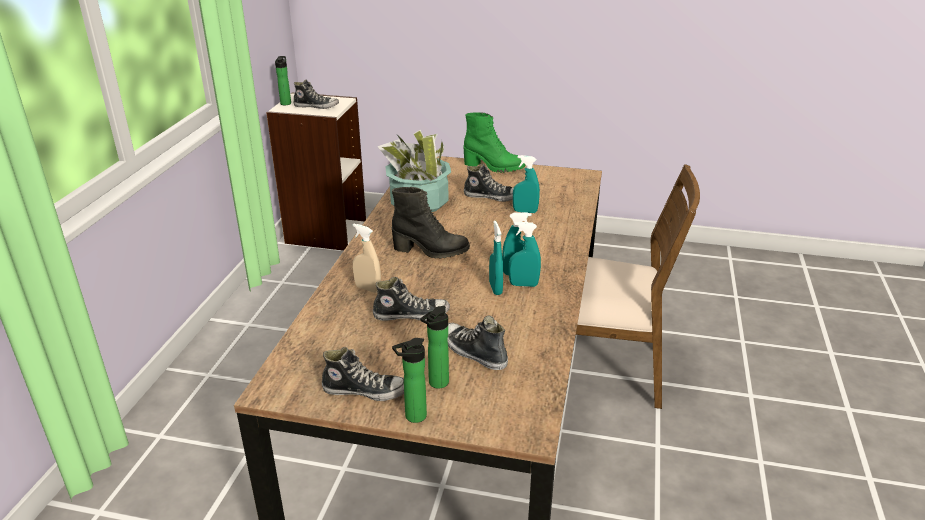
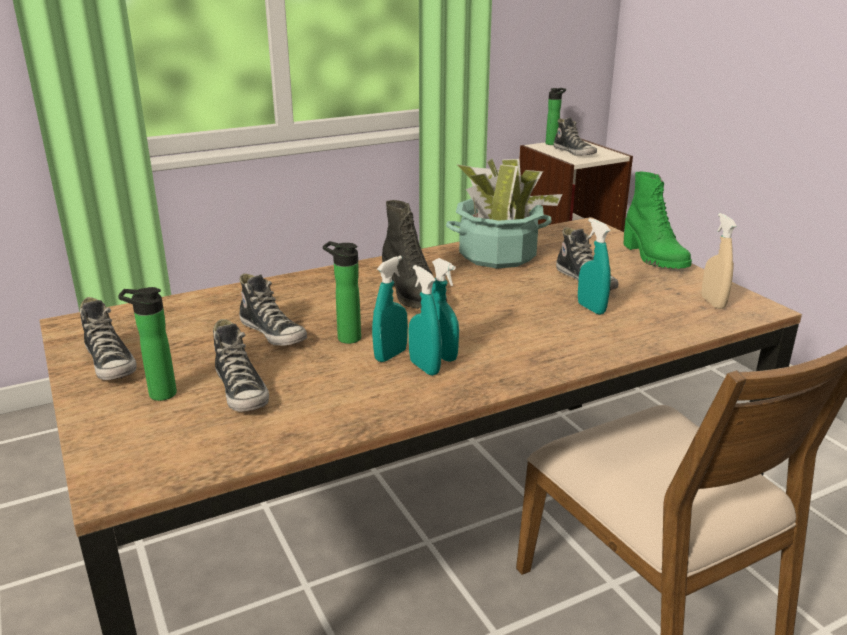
camera: 50 degrees right, 5 degrees down
beige spray bottle [352,223,381,293] -> beige spray bottle moved to [701,213,736,309]
bottle [392,338,427,423] -> bottle moved to [323,241,361,344]
shoe [448,315,508,370] -> shoe turned 150 degrees clockwise [213,319,269,412]

